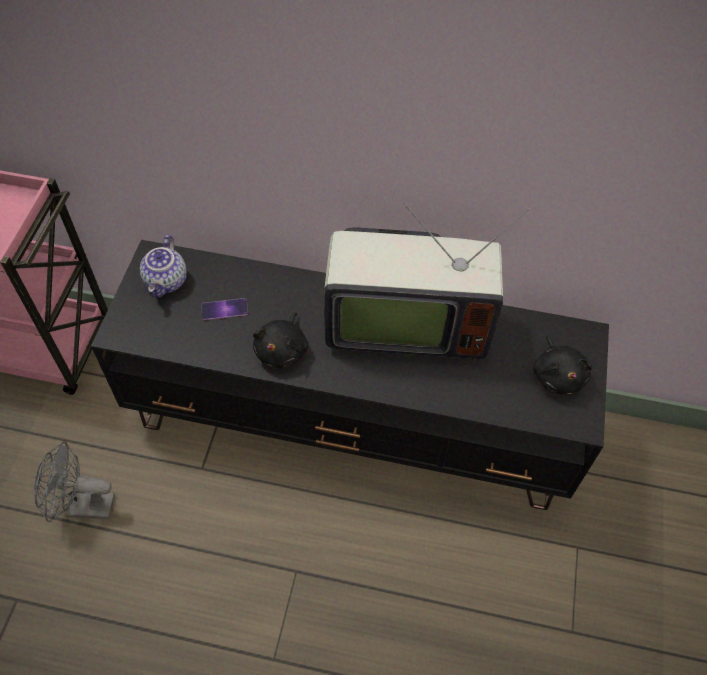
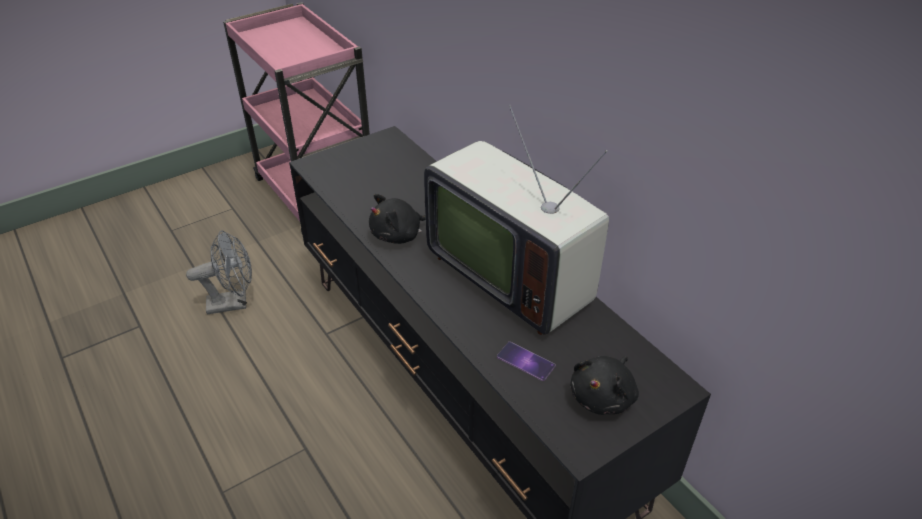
camera: 45 degrees right, 15 degrees down
grey fan [34,441,115,522] -> grey fan turned 120 degrees clockwise [186,230,252,315]
teapot [140,235,187,298] -> none
phone [201,298,248,320] -> phone moved to [497,342,556,381]

